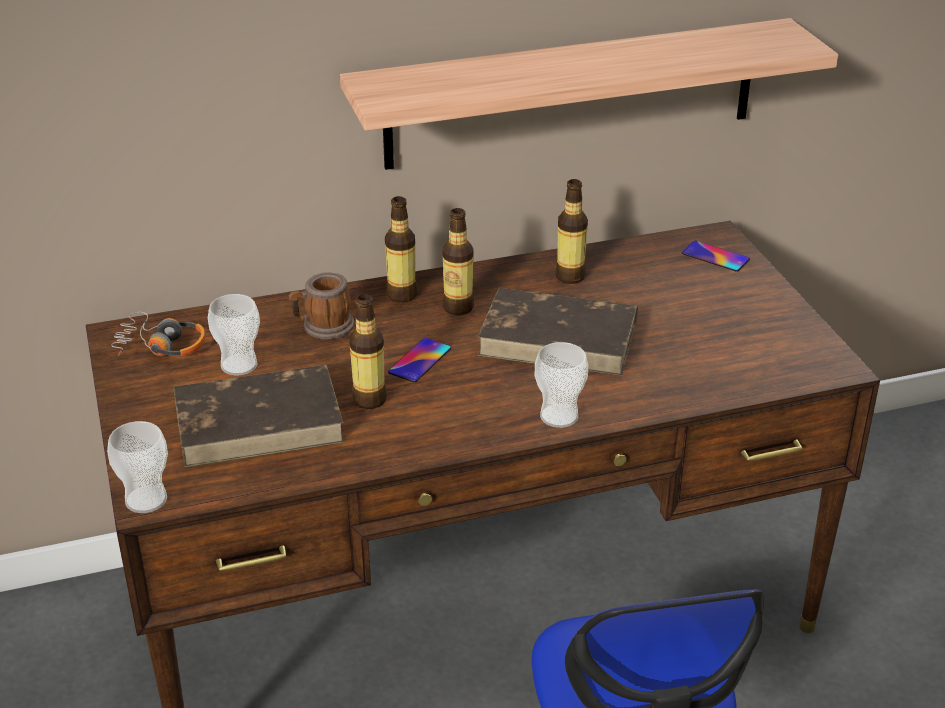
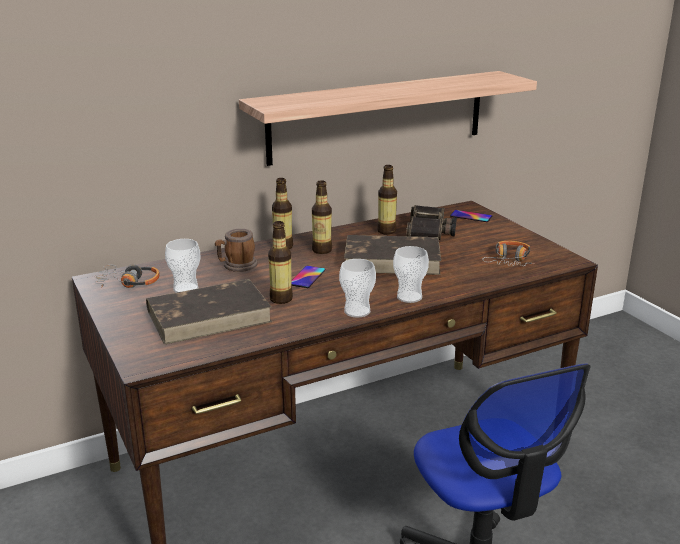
camera: 10 degrees left, 10 degrees down
cup [107,421,168,513] -> cup moved to [339,259,376,318]
none -> binoculars [406,205,457,240]
none -> headphones [482,241,535,266]

